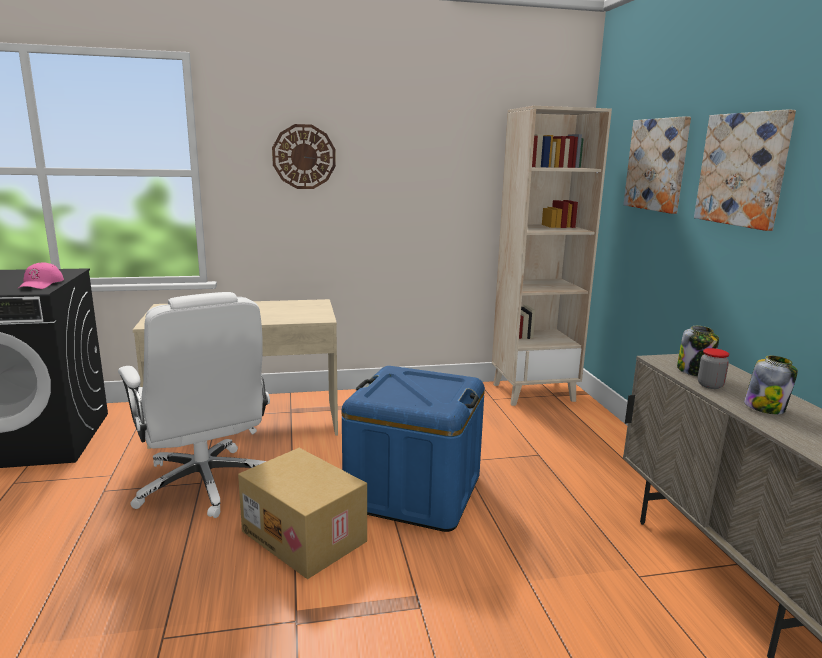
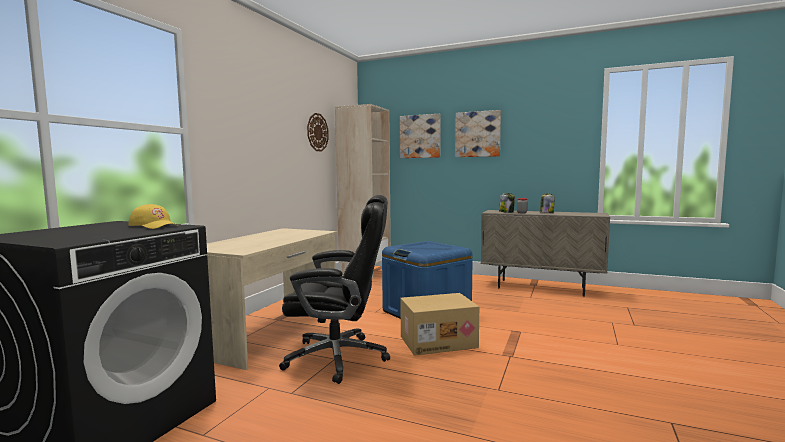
camera: 55 degrees left, 10 degrees down
pink cap [19,262,64,289] -> yellow cap [128,204,178,229]
white office chair [118,292,270,518] -> black office chair [279,195,390,384]
wall clock [272,124,336,189] -> wall clock moved to [307,113,329,152]

